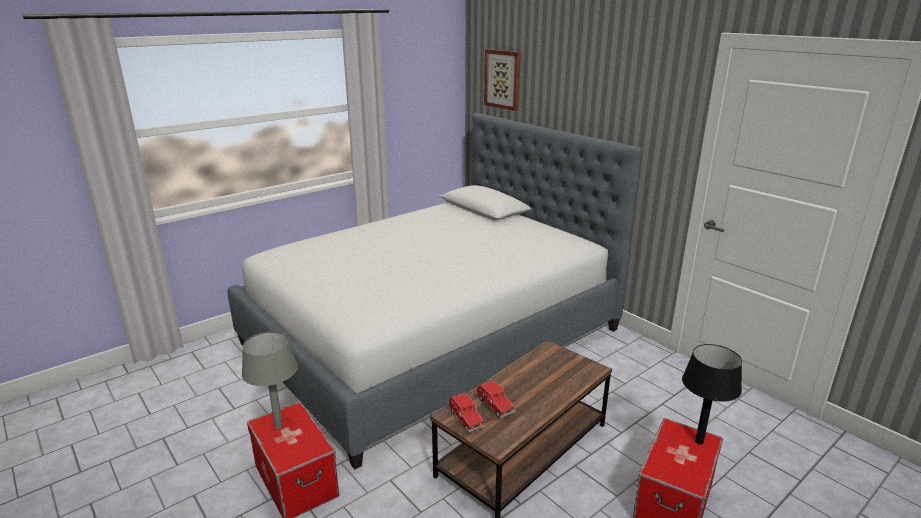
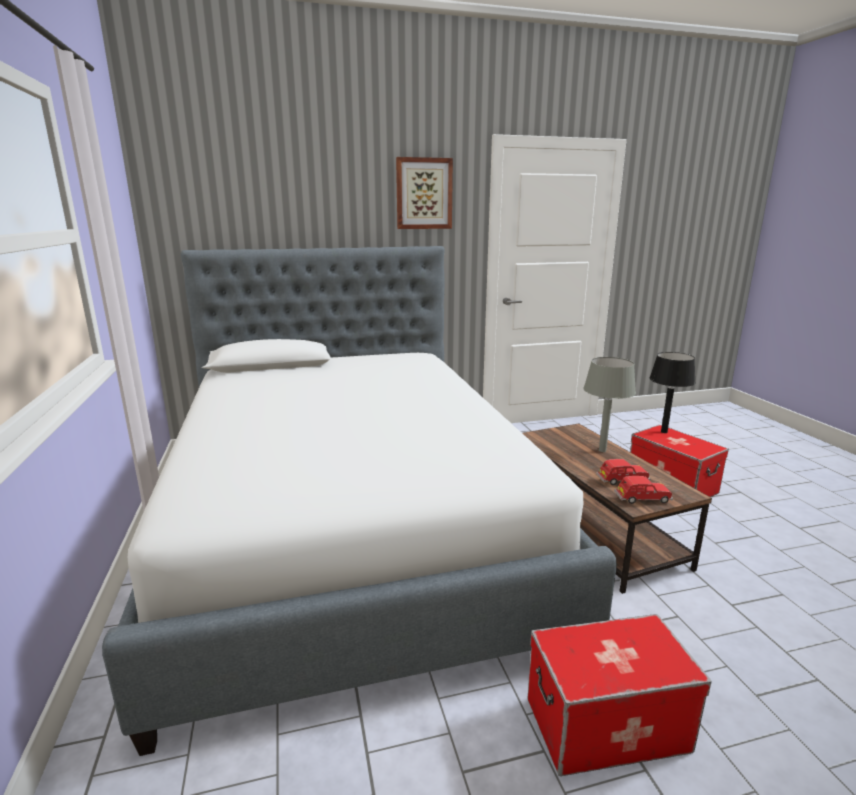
camera: 65 degrees left, 5 degrees down
grey table lamp [242,332,298,429] -> grey table lamp moved to [584,357,636,452]
picture [484,49,521,111] -> picture moved to [396,157,453,229]

